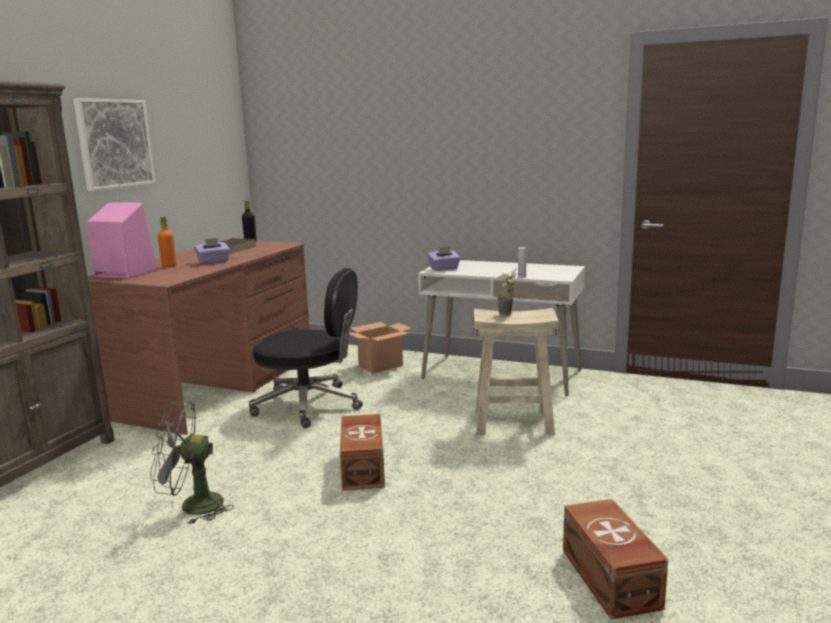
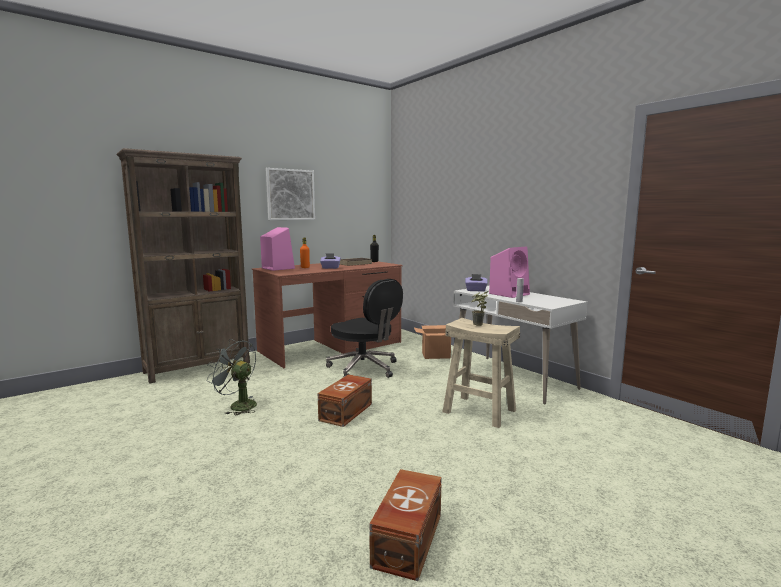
camera: 30 degrees right, 5 degrees down
none -> pink speaker [489,246,530,298]

